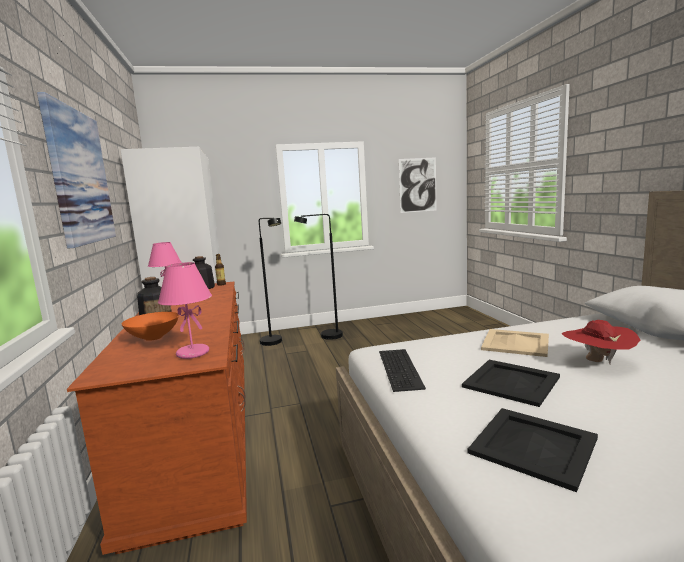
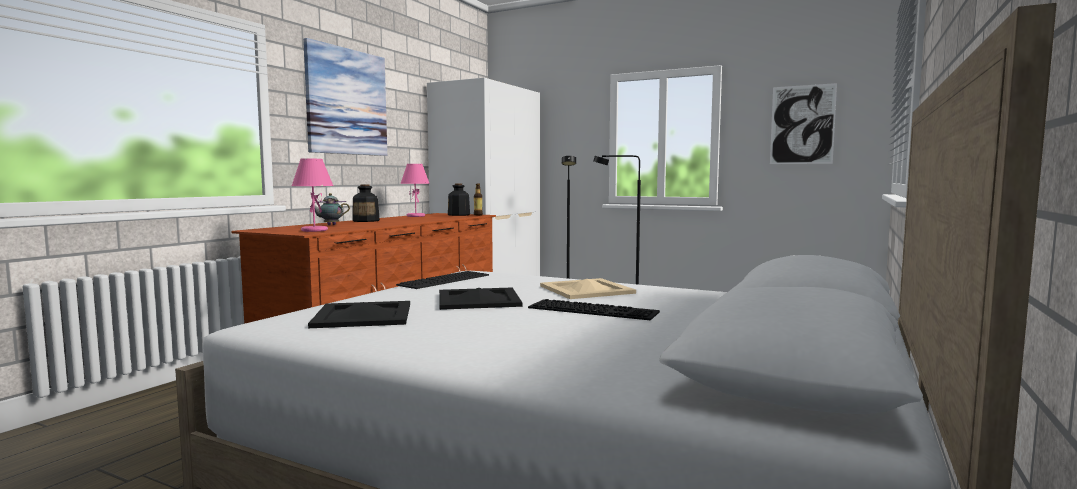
camera: 40 degrees right, 5 degrees down
orange bowl [122,312,179,341] -> teapot [310,193,350,225]
red hat [562,320,640,365] -> keyboard [528,299,660,321]

